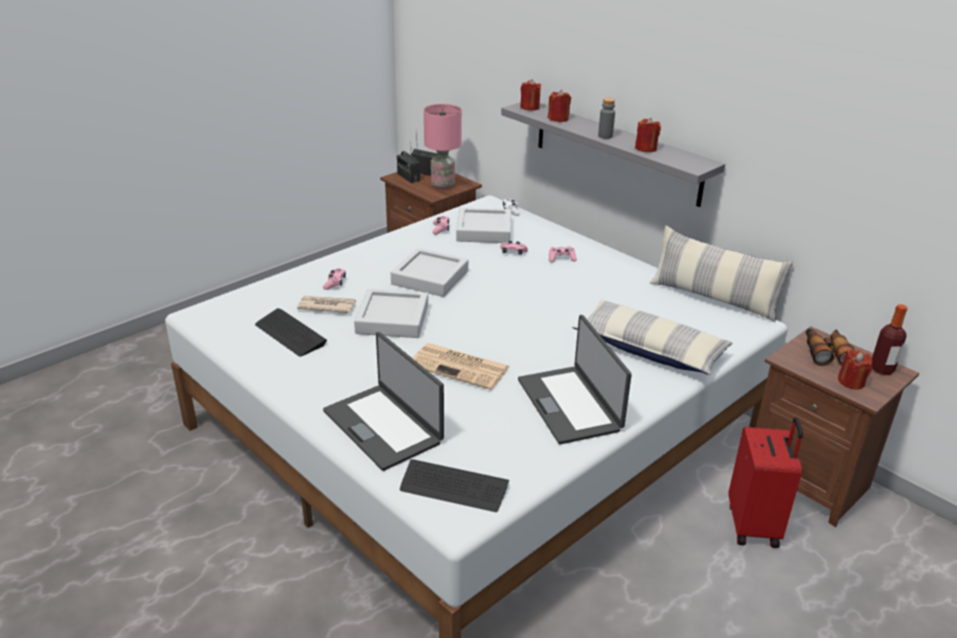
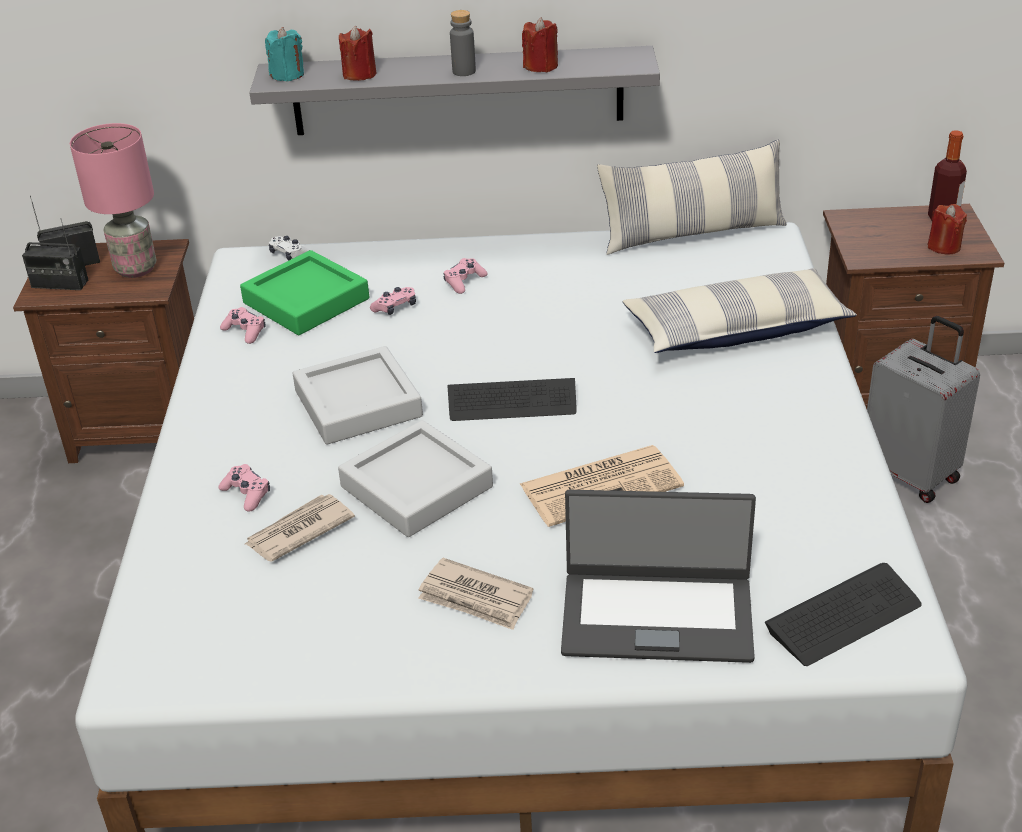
camera: 45 degrees left, 5 degrees up
keyboard [255,308,327,357] -> keyboard moved to [448,378,576,421]
grey tray [456,207,511,243] -> green tray [240,250,369,335]
laptop [518,315,632,444] -> none
red candle [520,79,541,110] -> turquoise candle [265,27,304,82]
red suitcase [728,417,803,548] -> grey suitcase [867,316,980,503]
binoculars [806,328,855,366] -> none
none -> newspaper [418,558,533,630]

